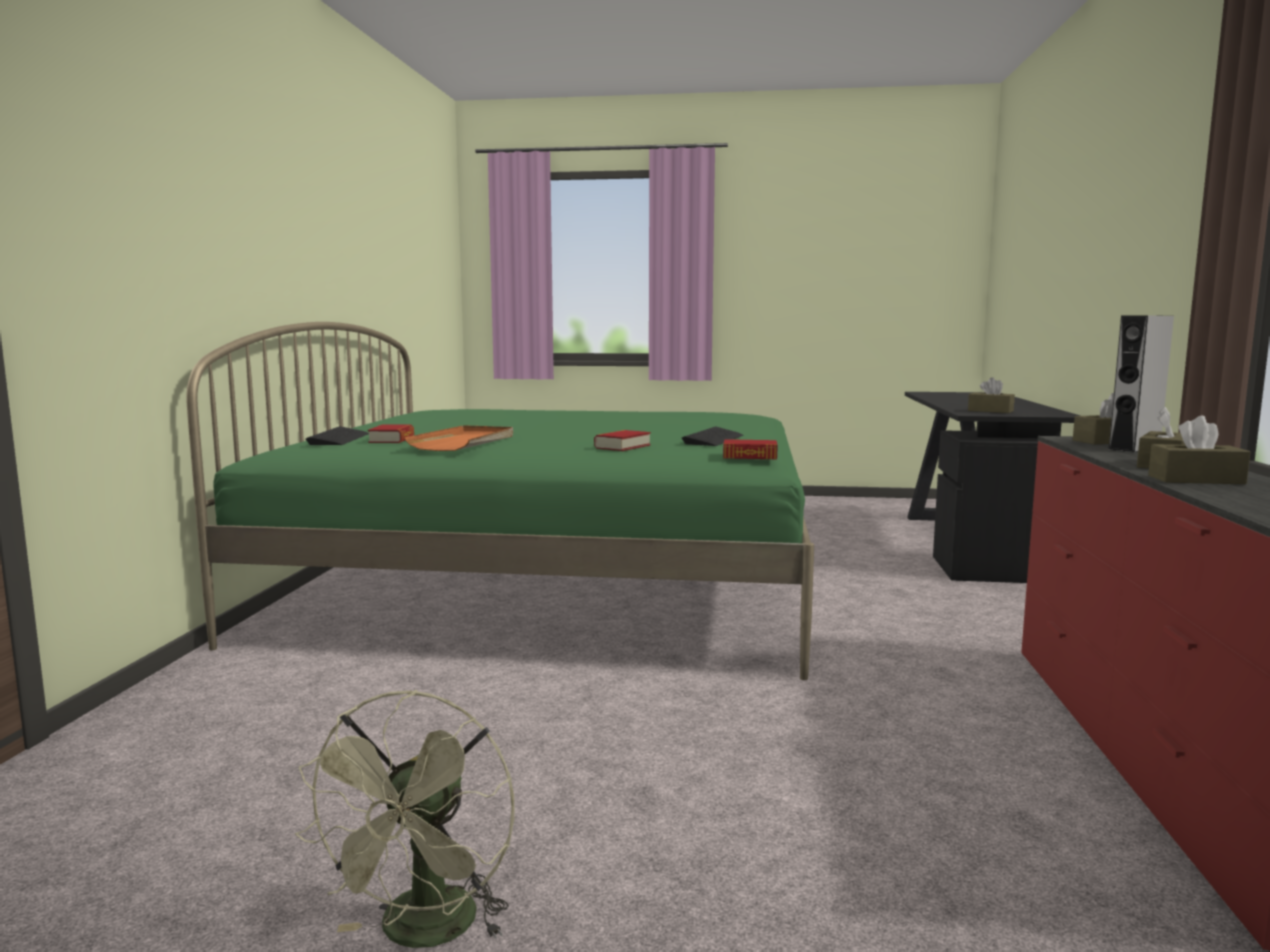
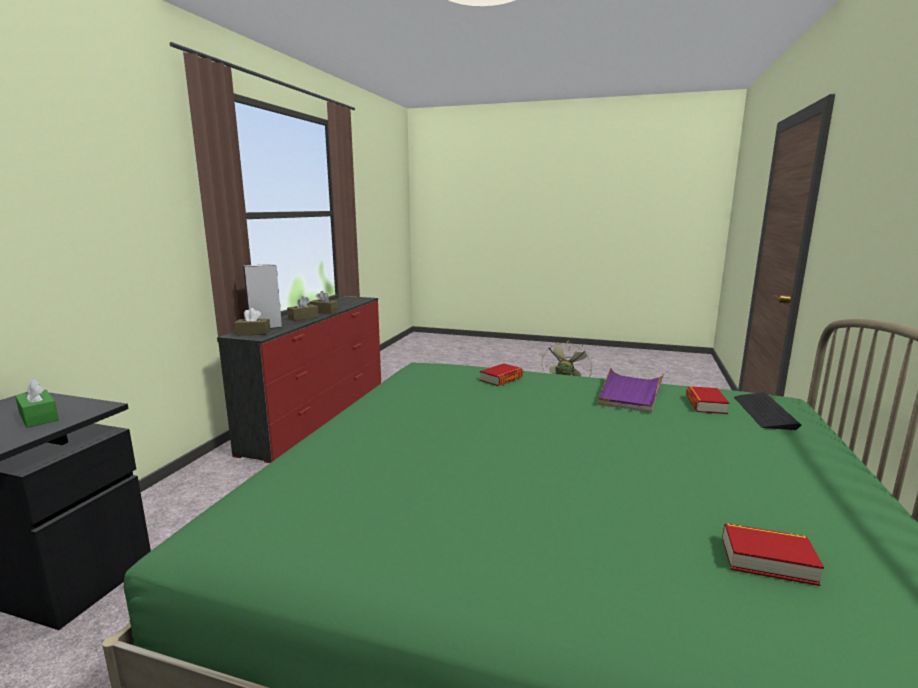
camera: 170 degrees left, 5 degrees up
orange tray [404,425,513,451] -> purple tray [598,367,664,413]
keyboard [682,426,744,446] -> none
book [723,439,777,459] -> book moved to [723,523,824,586]
brown tissue box [968,377,1015,413] -> green tissue box [15,379,59,428]

